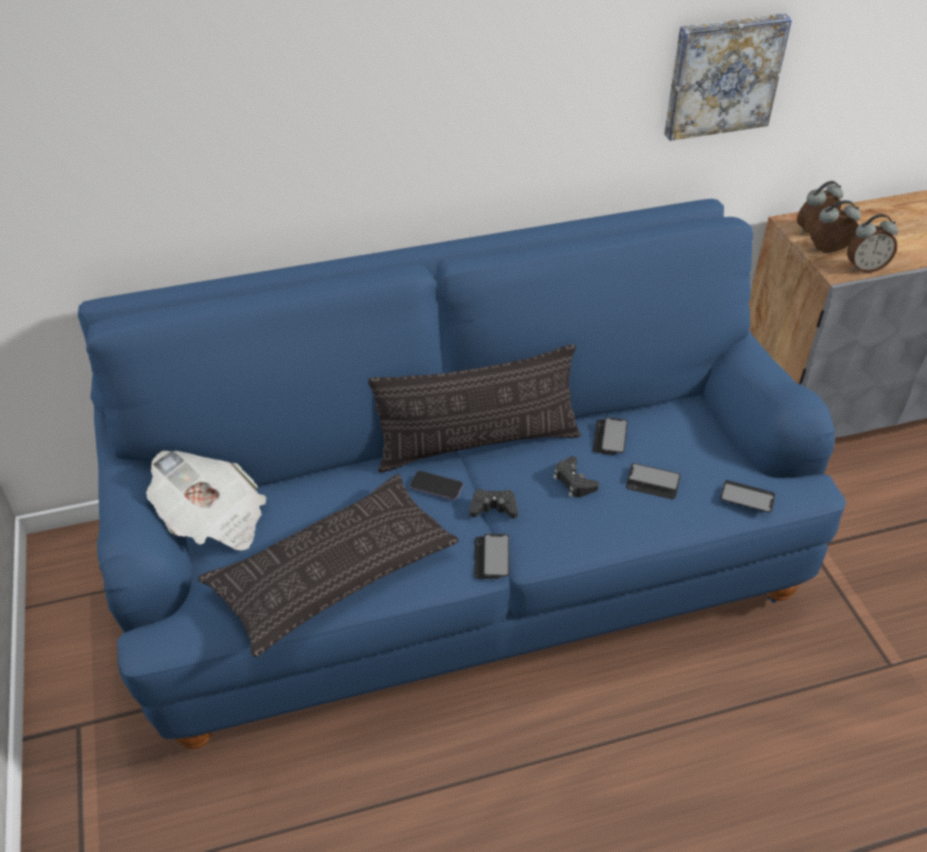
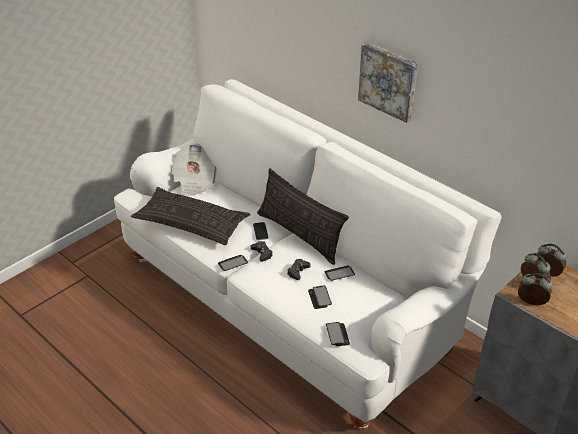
camera: 60 degrees right, 5 degrees down
blue sofa [78,199,846,749] -> white sofa [114,79,501,428]
picture [664,13,792,141] -> picture moved to [358,42,418,123]
alarm clock [847,214,898,273] -> alarm clock turned 150 degrees clockwise [518,273,552,305]

